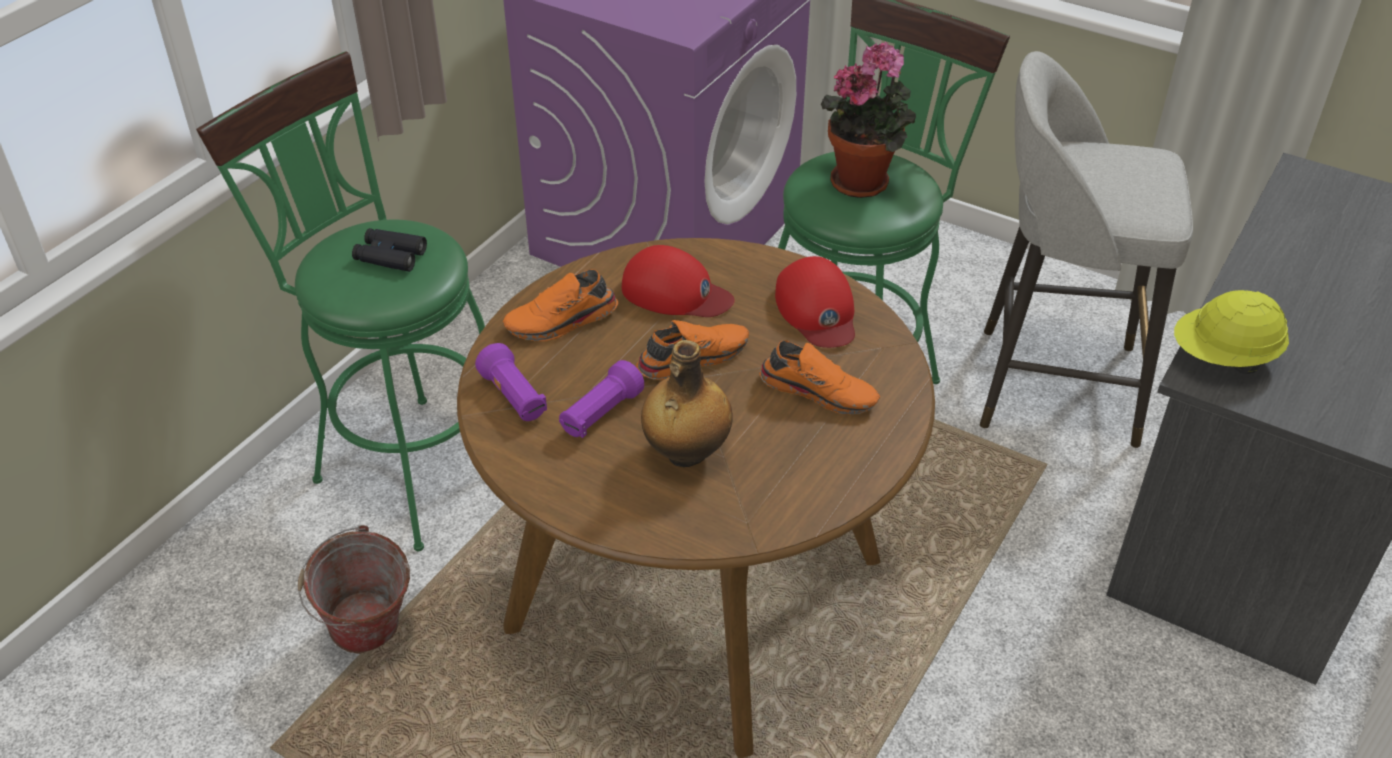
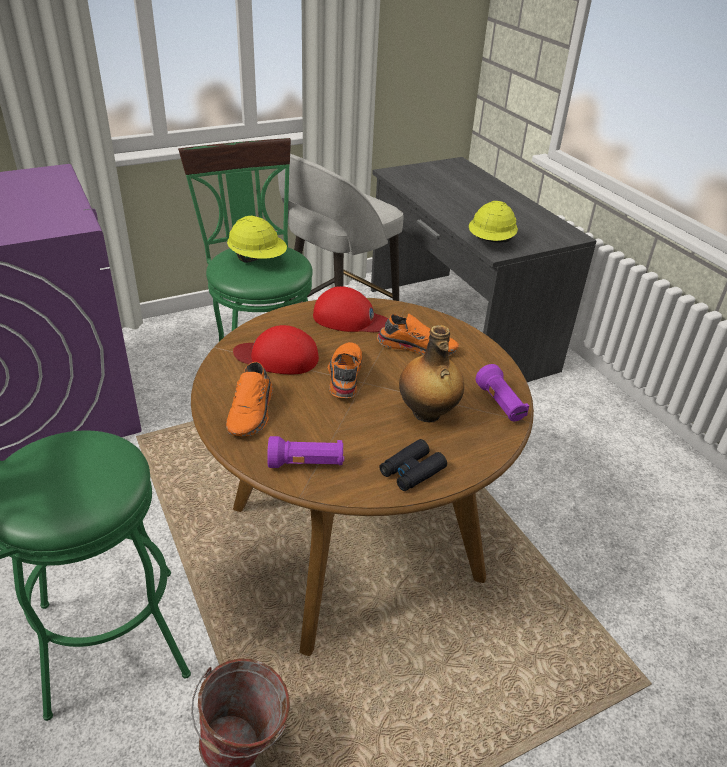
camera: 60 degrees left, 5 degrees down
black binoculars [352,228,427,272] -> black binoculars moved to [379,439,447,491]
purple flashlight [559,360,644,438] -> purple flashlight moved to [476,364,529,422]
red cap [622,245,735,317] -> red cap turned 135 degrees counterclockwise [233,325,319,374]
orange shoe [759,341,880,414] -> orange shoe turned 45 degrees clockwise [377,314,459,356]
potted plant [821,42,916,198] -> yellow hard hat [227,216,287,263]

